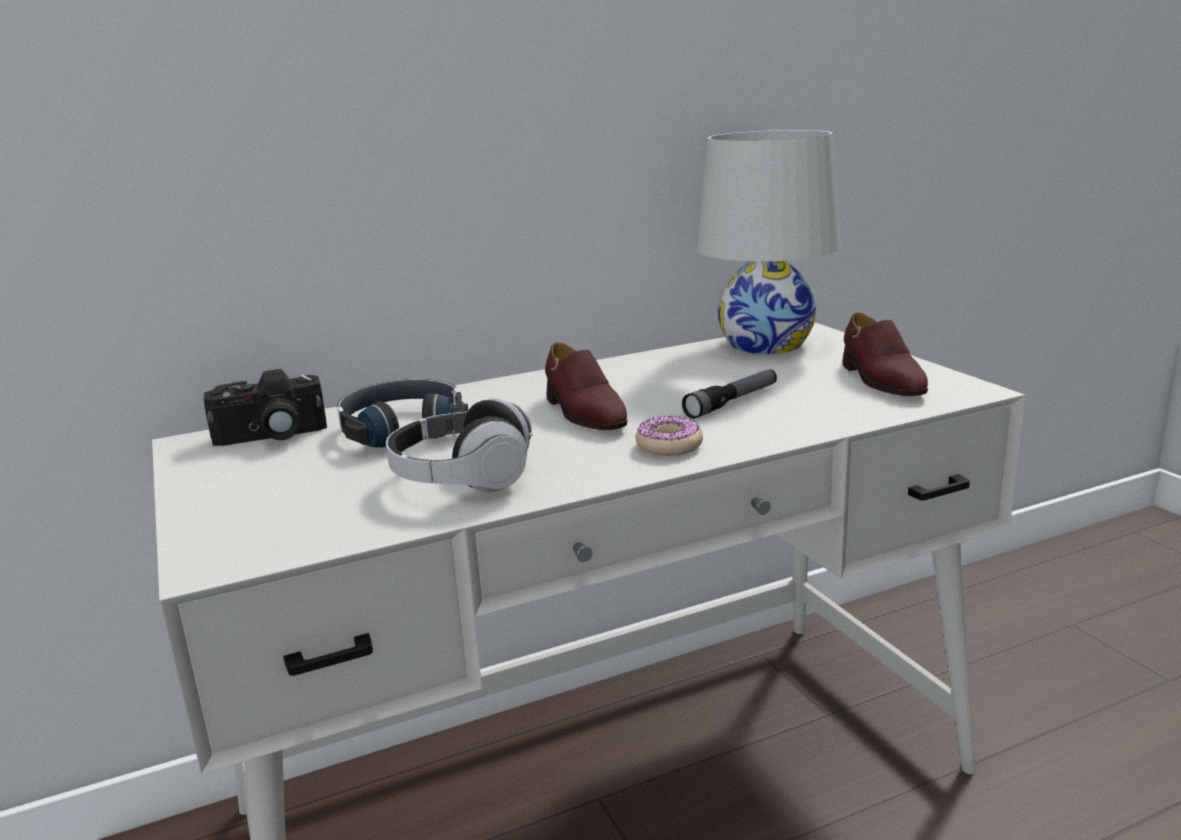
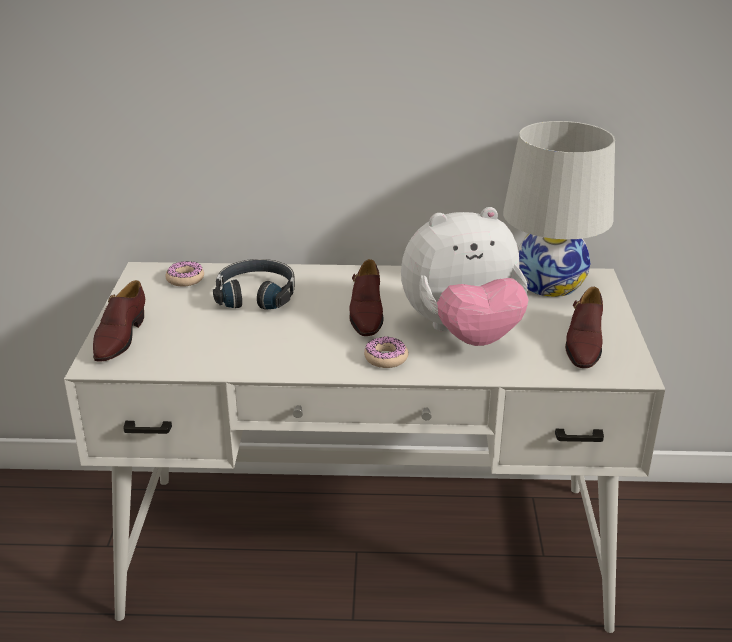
camera: 25 degrees right, 10 degrees up
camera [204,369,327,446] -> donut [166,261,204,287]
headphones [386,398,533,492] -> none
flashlight [682,369,777,419] -> plush toy [401,207,529,346]
none -> brown shoe [93,280,145,362]

